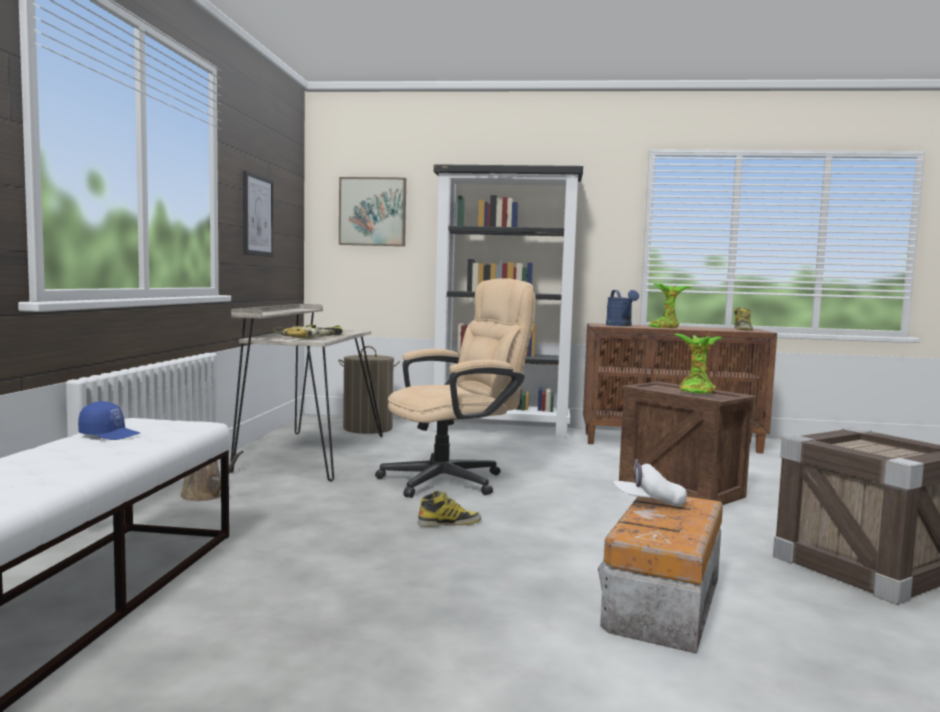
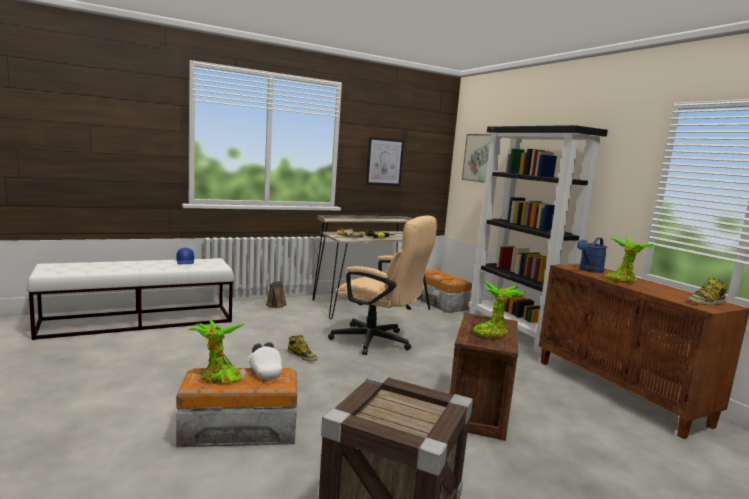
camera: 55 degrees right, 5 degrees up
laundry basket [338,346,400,434] -> storage box [417,269,472,313]
none -> potted plant [188,319,244,384]

